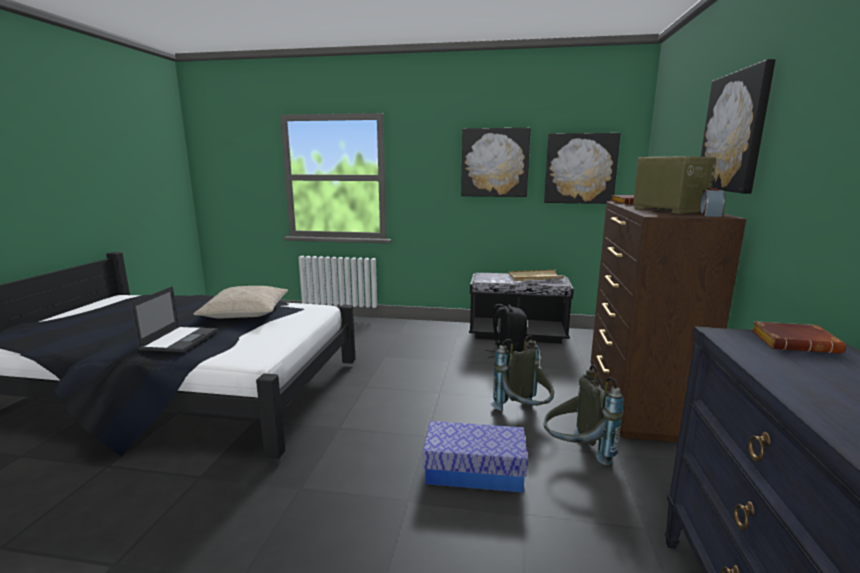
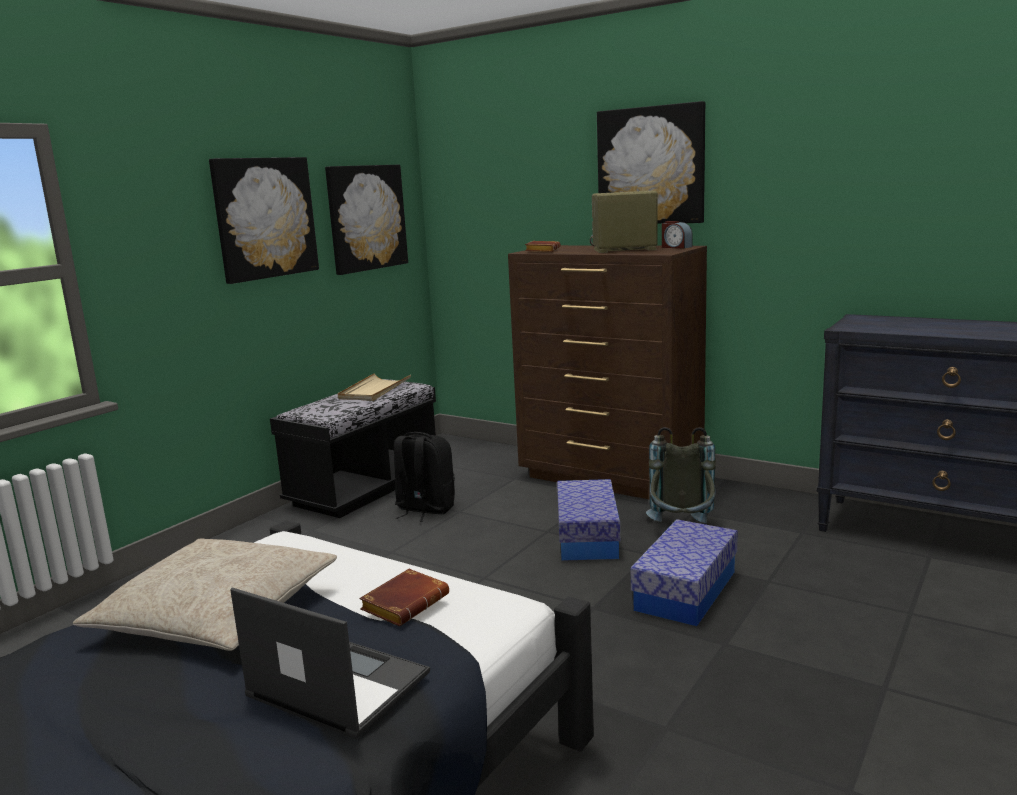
camera: 65 degrees left, 0 degrees up
grey backpack [491,335,554,411] -> storage box [557,479,620,561]
brown book [751,321,846,354] -> brown book moved to [359,569,449,626]

